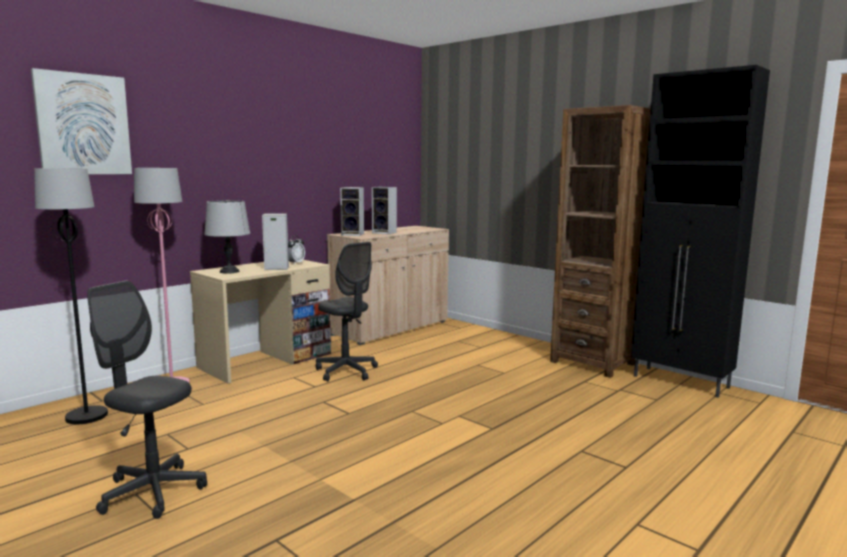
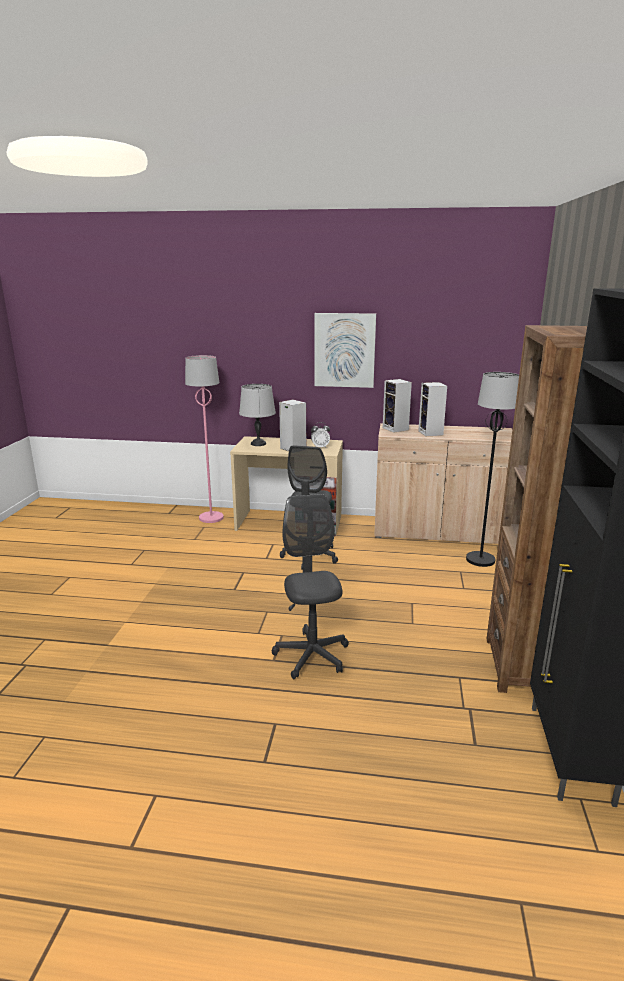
camera: 55 degrees right, 10 degrees up
picture [31,68,132,174] -> picture moved to [314,313,376,388]
black floor lamp [34,168,108,424] -> black floor lamp moved to [466,372,519,567]
grey office chair [87,281,207,519] -> grey office chair moved to [272,494,349,679]

